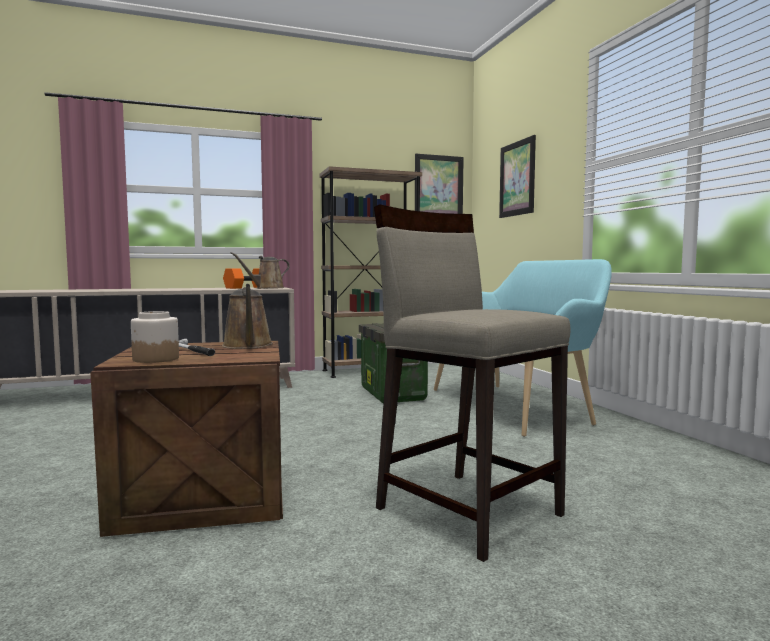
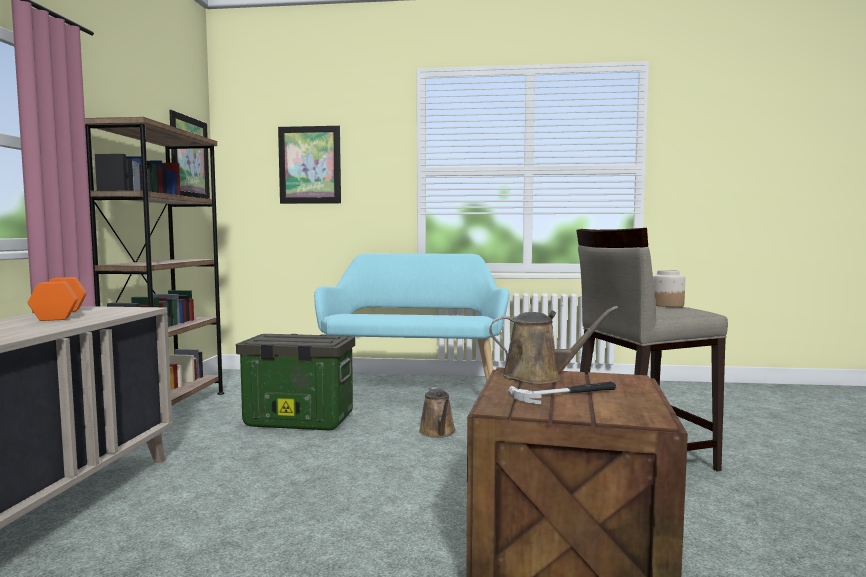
camera: 65 degrees left, 0 degrees up
jar [131,311,179,363] -> jar moved to [653,270,685,307]
brown watering can [231,252,290,289] -> brown watering can moved to [419,387,456,438]

